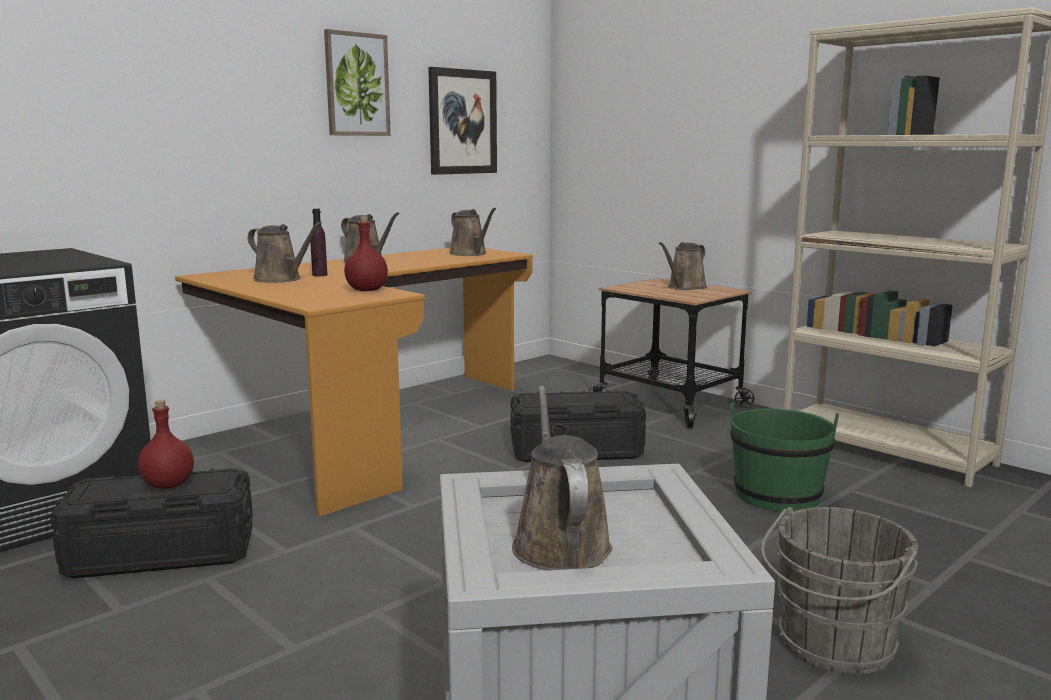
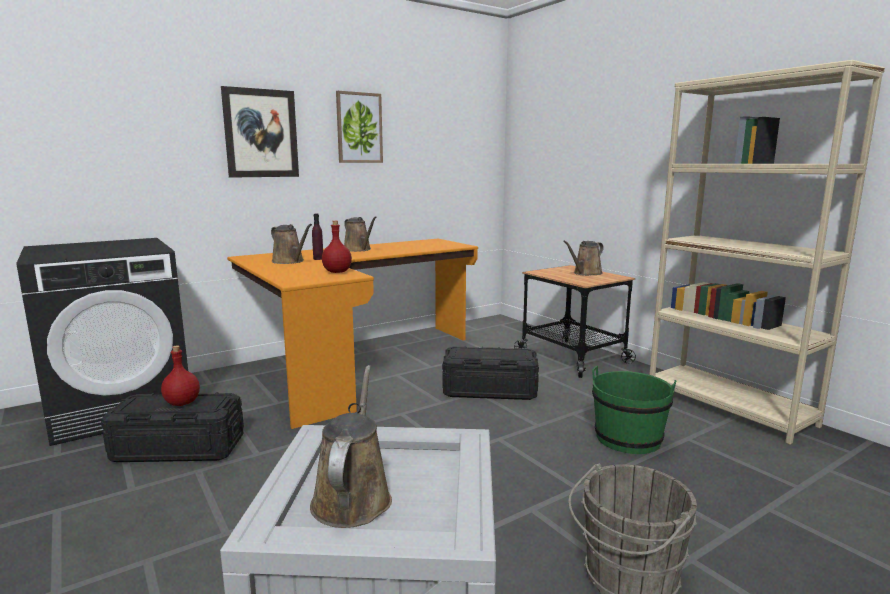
camera: 10 degrees right, 0 degrees up
picture [428,67,497,175] -> picture moved to [221,86,299,178]
brown watering can [449,208,496,256] -> none

